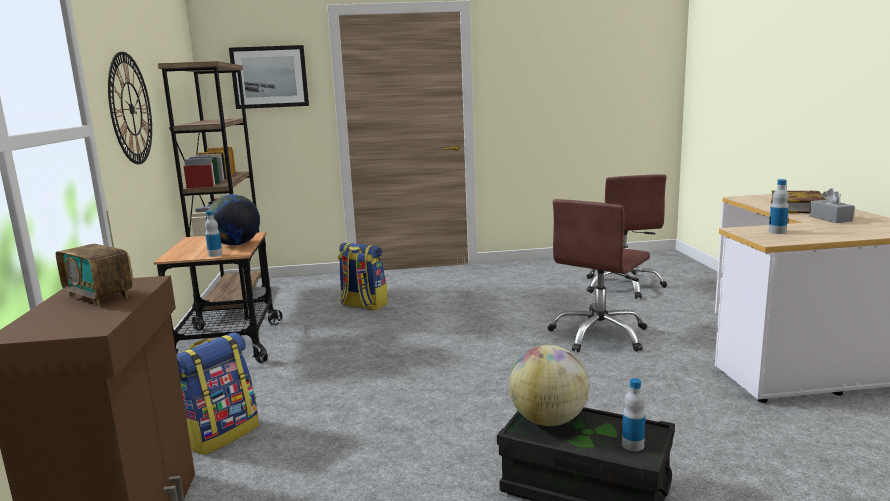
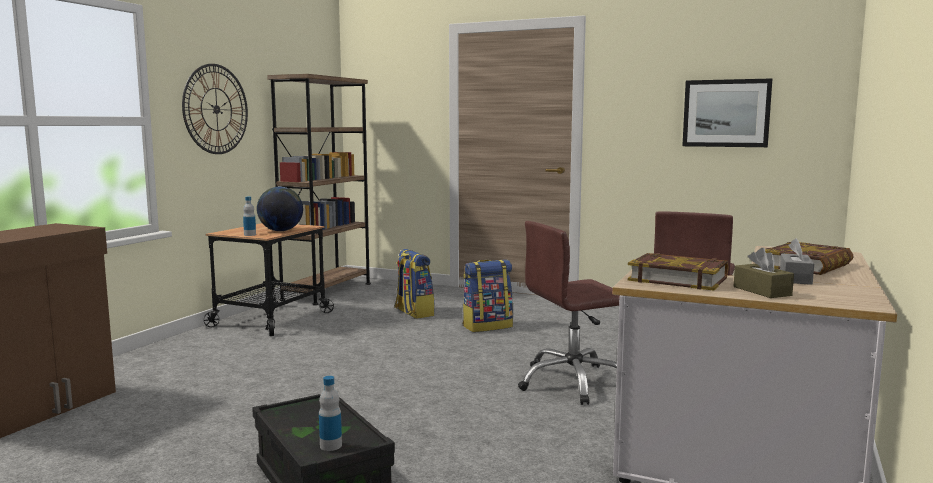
camera: 30 degrees right, 5 degrees down
radio [56,210,134,306] -> none
backpack [176,332,259,455] -> backpack moved to [462,259,513,332]
picture [229,45,309,109] -> picture moved to [682,78,772,147]
globe [508,345,589,426] -> none
bottle [768,179,789,234] -> book [628,253,728,291]
none -> brown tissue box [734,248,794,298]

